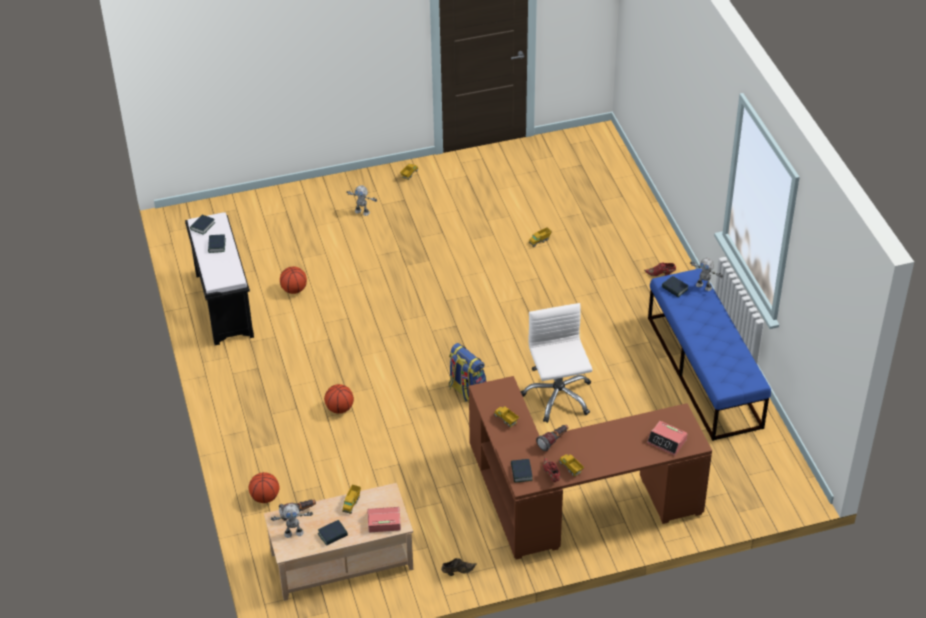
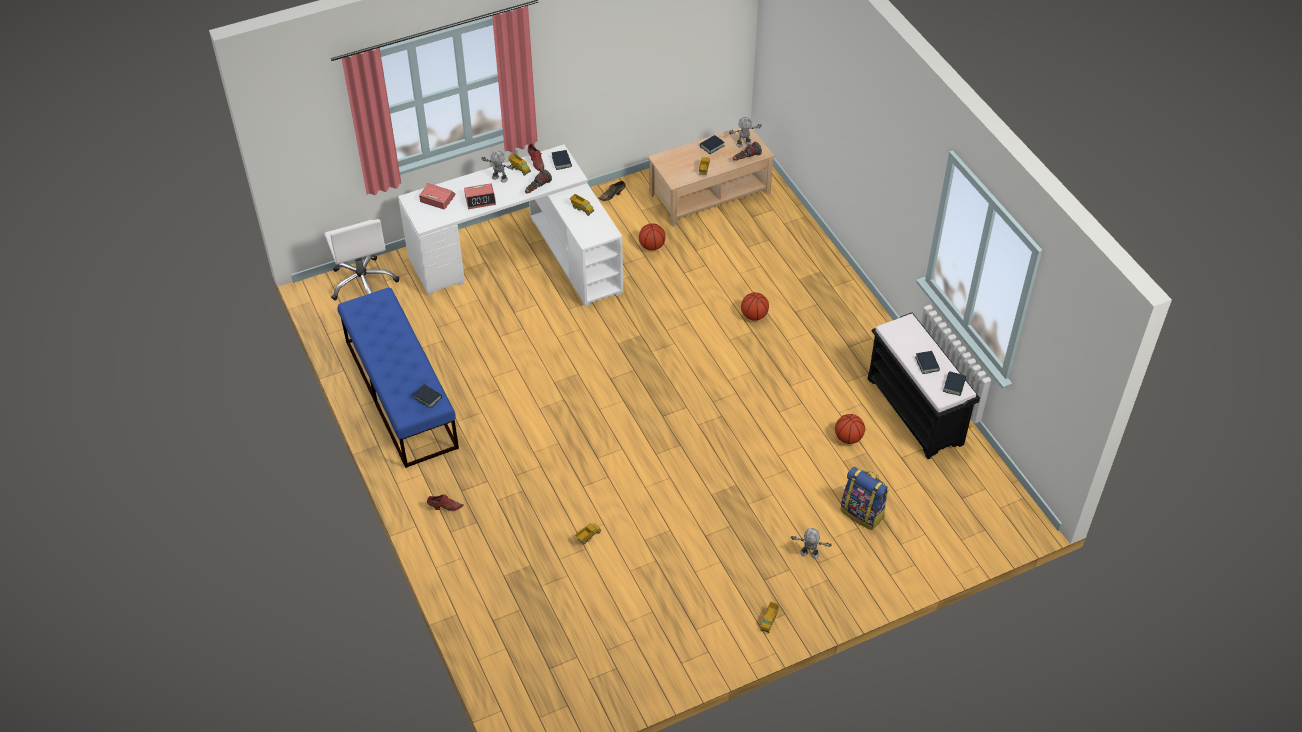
camera: 170 degrees right, 5 degrees up
basketball [248,472,280,503] -> basketball moved to [639,223,666,251]
alarm clock [367,507,401,532] -> alarm clock moved to [464,183,496,209]
backpack [449,343,487,403] -> backpack moved to [840,467,889,530]
brown desk [469,376,712,559] -> white desk [398,144,623,307]
white office chair [521,303,593,423] -> white office chair moved to [325,219,399,301]
toy robot [690,258,723,291] -> toy robot moved to [481,150,514,183]

